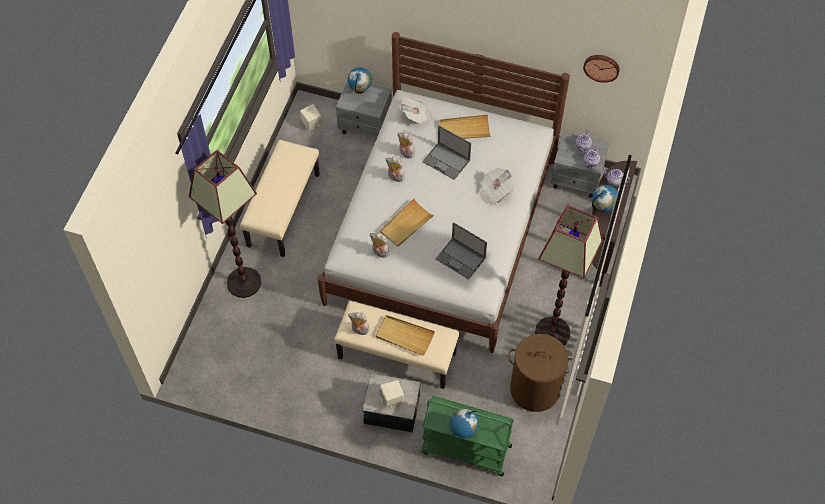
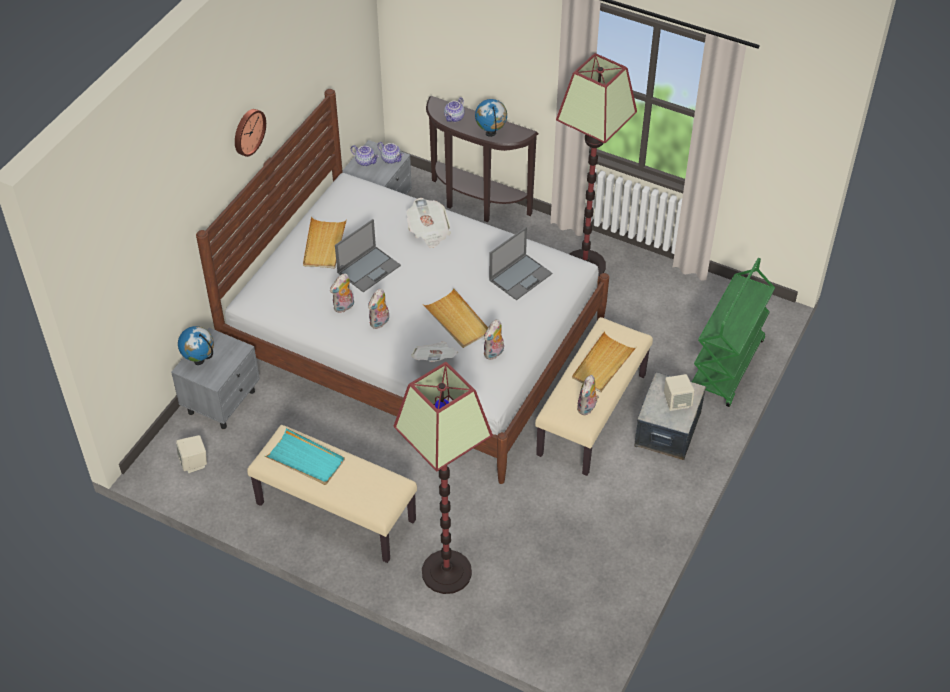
camera: 80 degrees left, 10 degrees down
newspaper [399,97,435,124] -> newspaper moved to [411,341,459,362]
globe [450,409,479,438] -> none
brown laundry basket [508,334,572,412] -> none
wall clock [583,55,620,83] -> wall clock moved to [235,109,266,157]
none -> turquoise tray [265,428,345,485]

